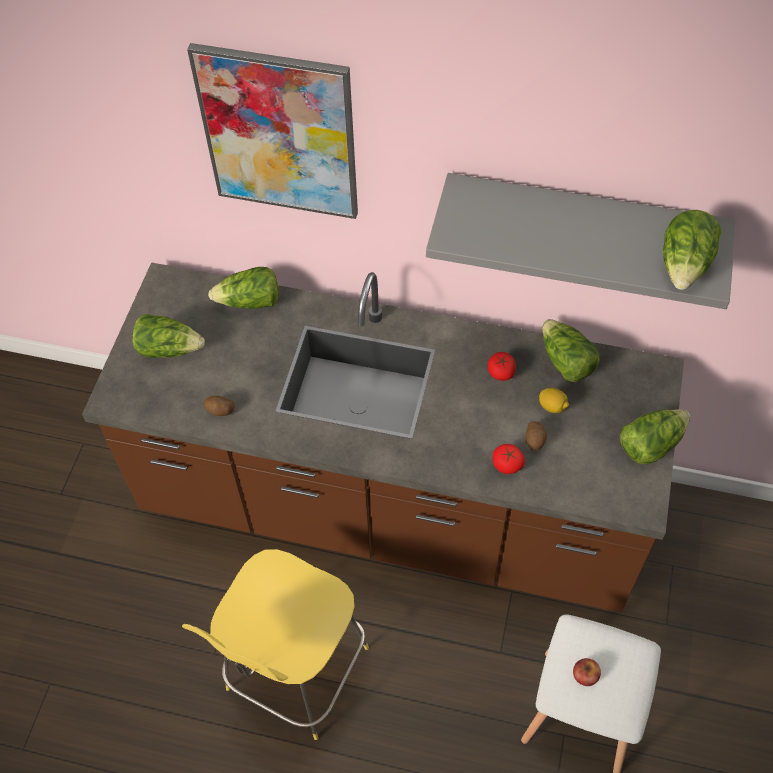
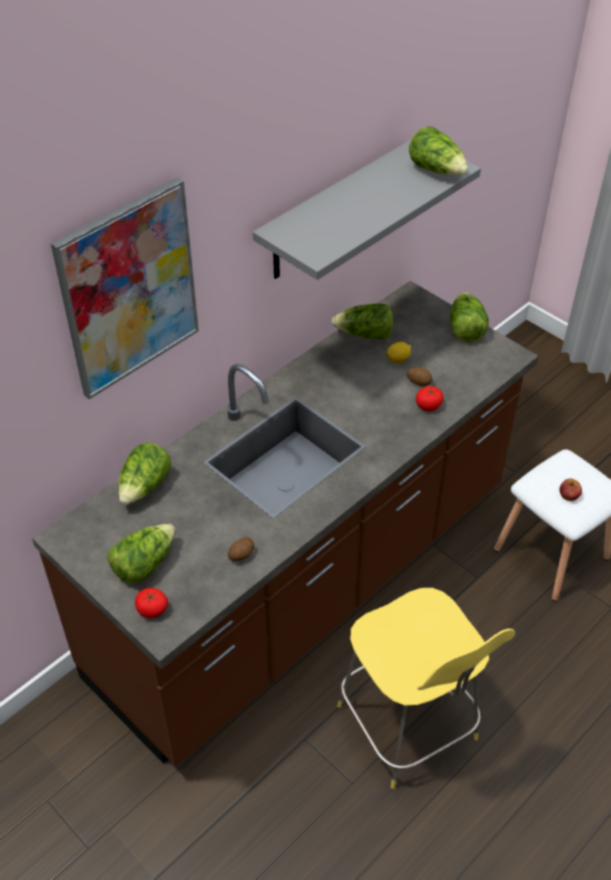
camera: 60 degrees left, 10 degrees down
tomato [488,352,516,381] -> tomato moved to [135,588,168,618]

